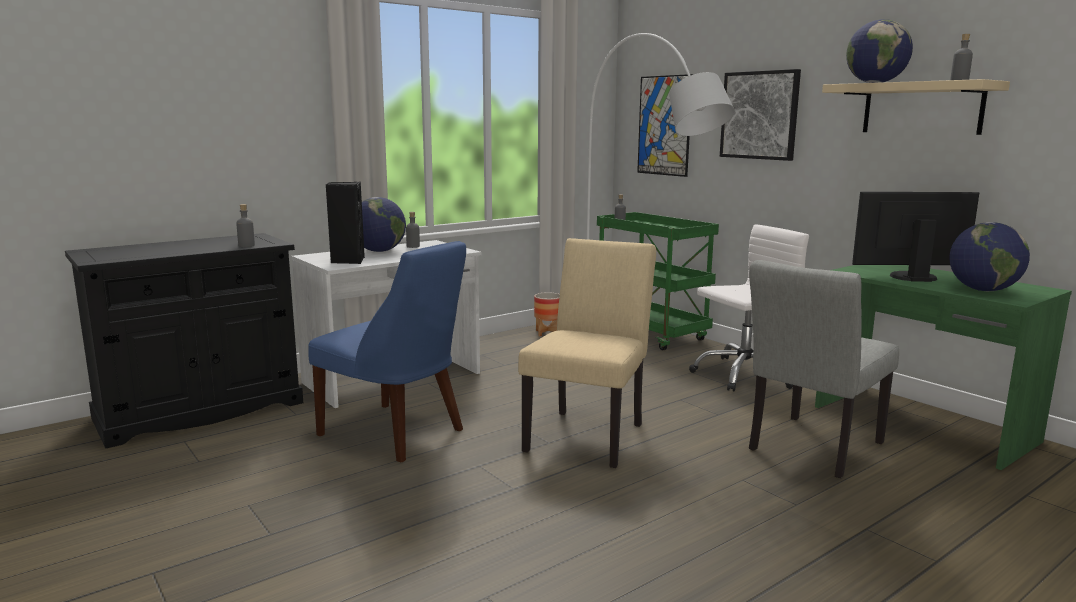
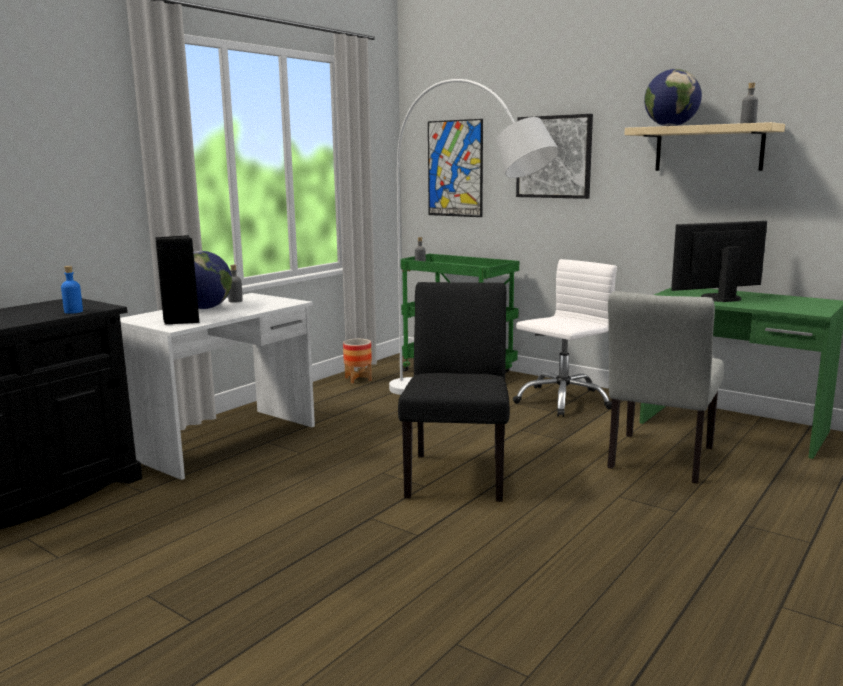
camera: 15 degrees left, 0 degrees up
grey bottle [236,204,255,247] -> blue bottle [61,266,83,314]
blue chair [308,241,466,462] -> none
beige chair [518,238,656,468] -> black chair [398,282,510,502]
globe [949,222,1030,291] -> none

